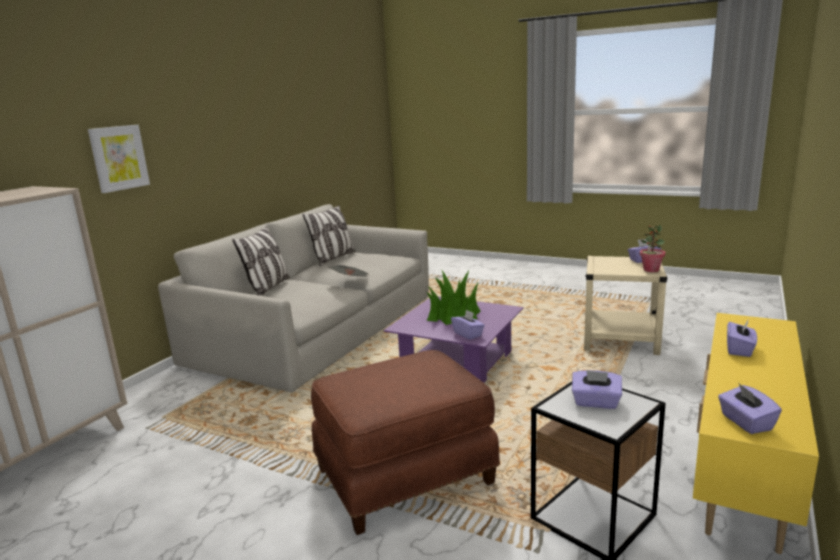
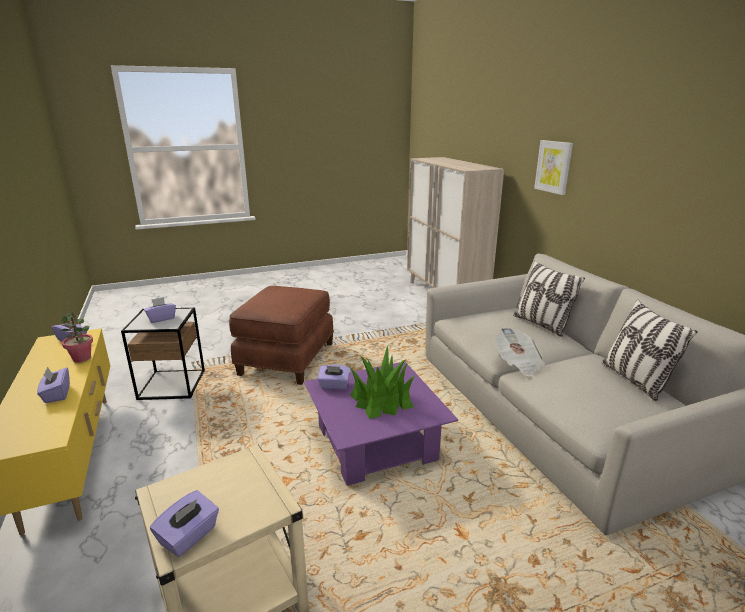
camera: 130 degrees right, 5 degrees up
potted plant [640,225,666,272] -> potted plant moved to [61,312,93,363]

